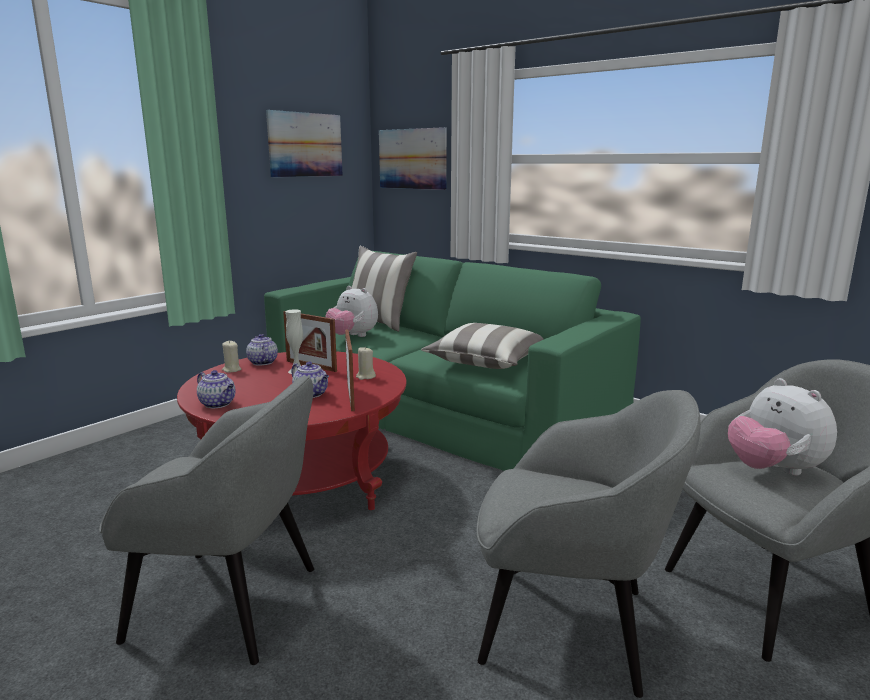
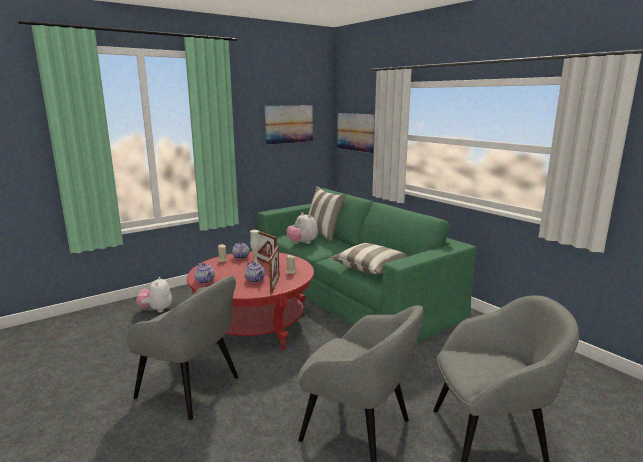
camera: 15 degrees right, 0 degrees up
plush toy [728,378,837,476] -> plush toy moved to [136,277,172,313]

